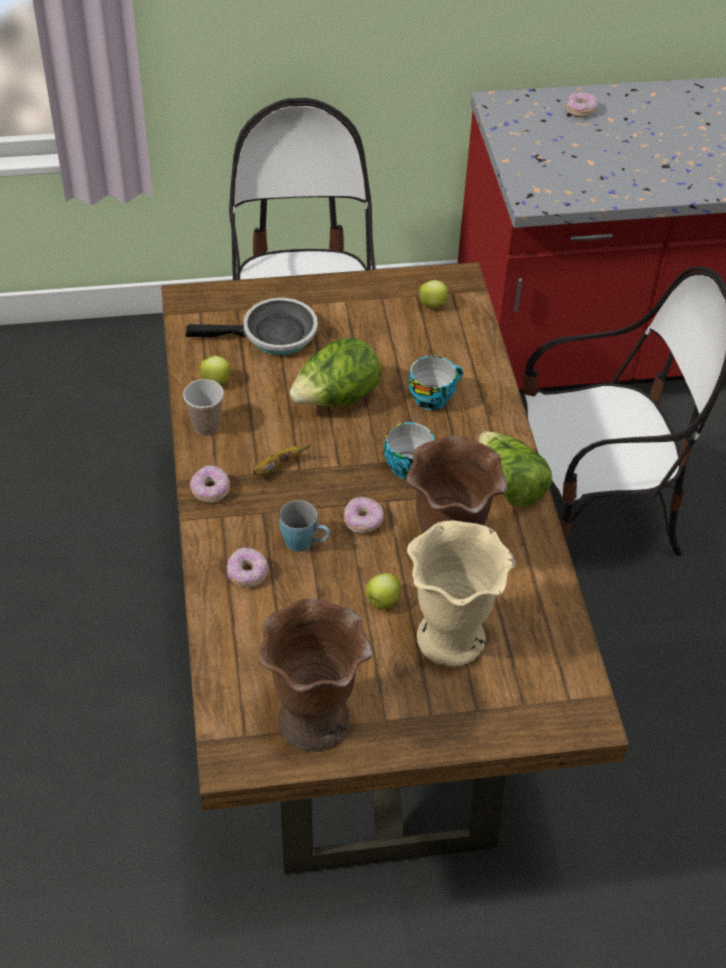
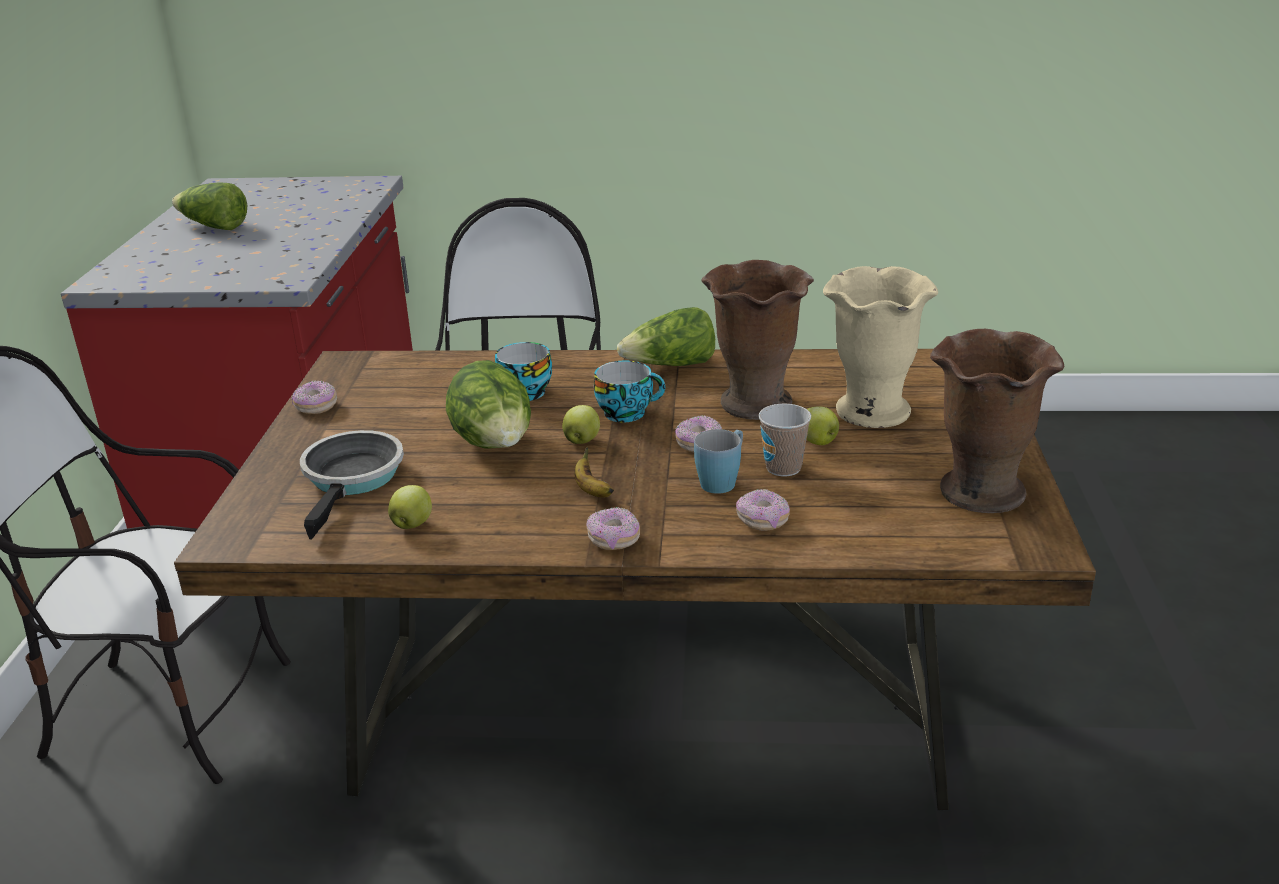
camera: 75 degrees left, 20 degrees down
cup [183,379,224,435] -> cup moved to [759,404,811,477]
apple [419,280,451,308] -> apple moved to [562,405,600,444]
donut [566,92,598,117] -> donut moved to [292,381,337,414]
none -> lettuce [172,183,247,230]

